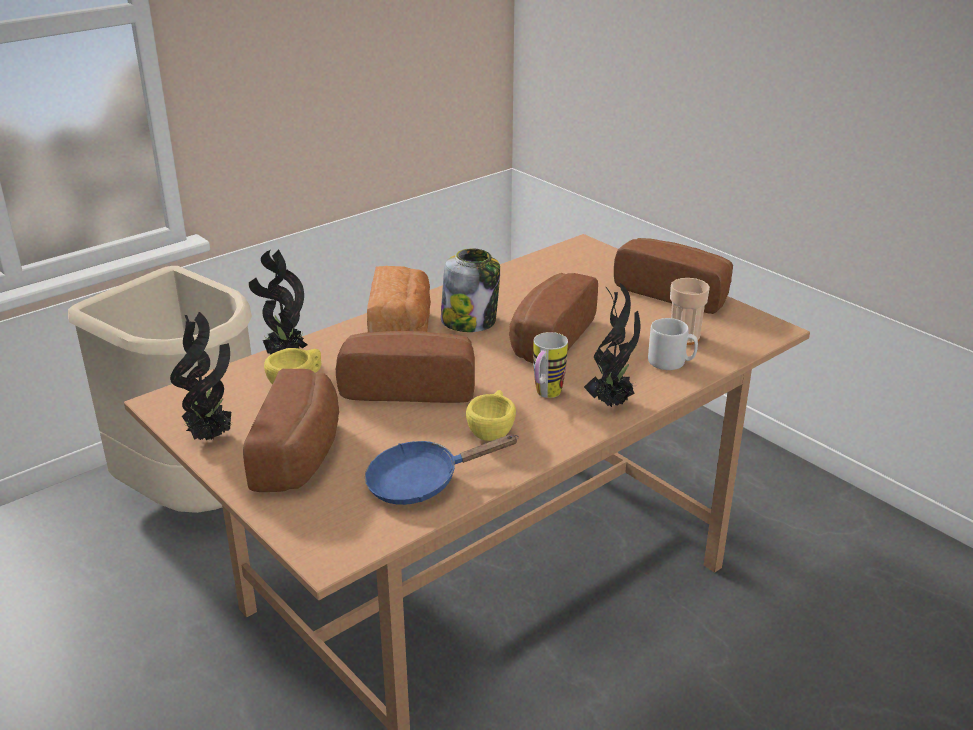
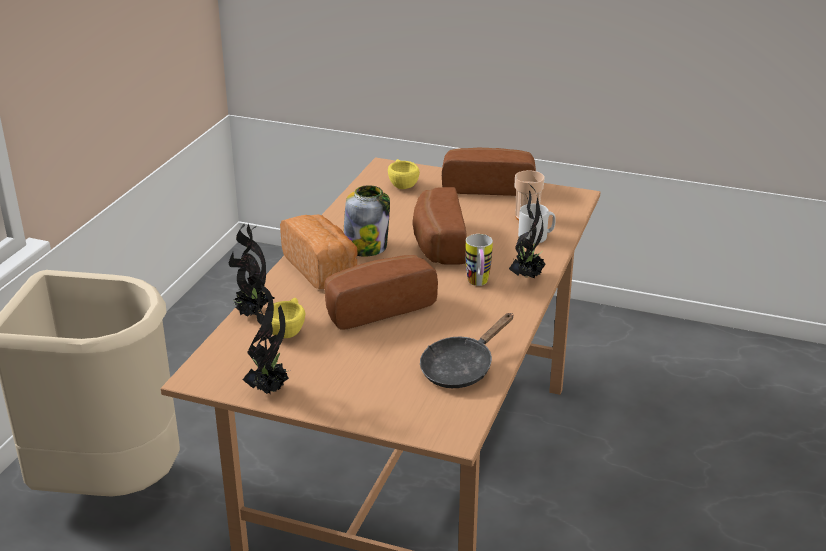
camera: 30 degrees left, 0 degrees up
bread [243,369,339,492] -> none
blue frying pan [365,434,519,505] -> black frying pan [420,313,514,388]
yellow cup [466,390,516,441] -> yellow cup moved to [388,159,420,189]

